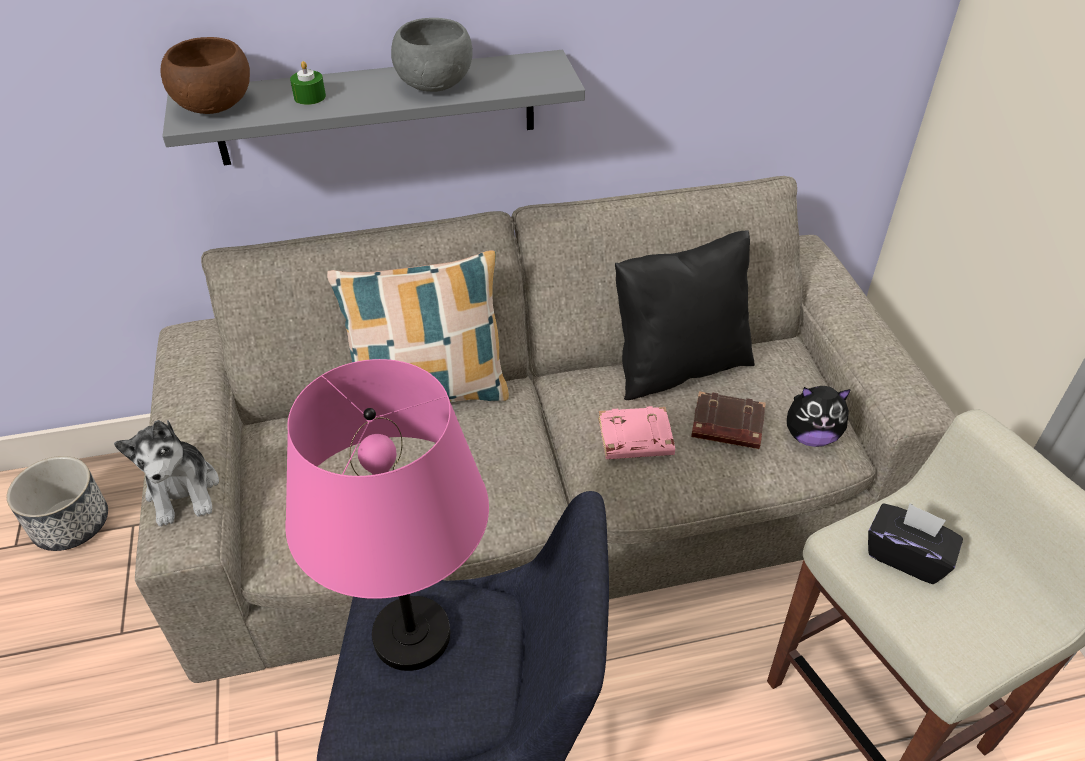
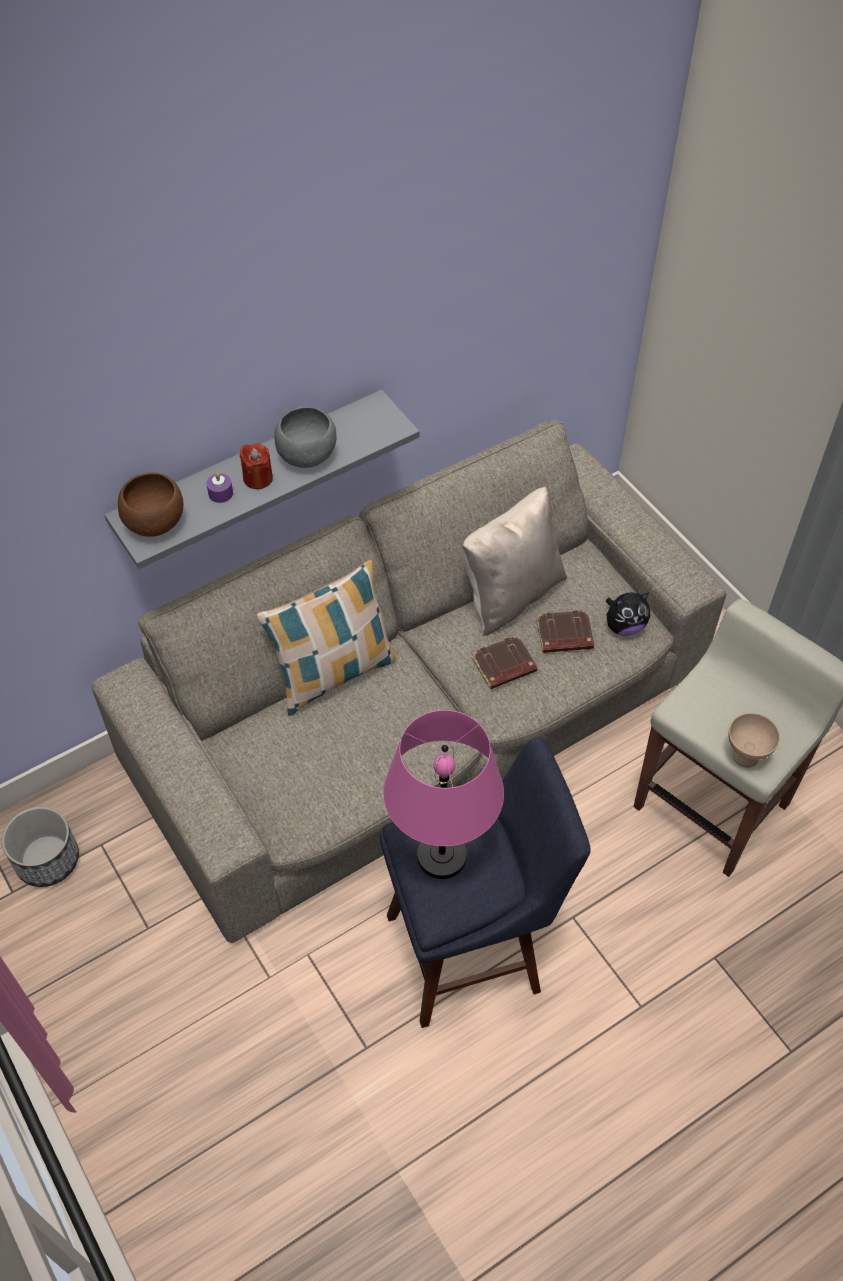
camera: 20 degrees left, 10 degrees up
plush toy [114,420,219,527] -> none
green candle [290,61,326,105] -> purple candle [206,473,233,503]
pink book [598,406,675,459] -> brown book [471,635,537,689]
black pillow [615,230,755,400] -> beige pillow [462,487,567,636]
black tissue box [868,503,963,584] -> none
none -> red candle [240,443,273,489]
none -> beige bowl [728,713,780,768]

